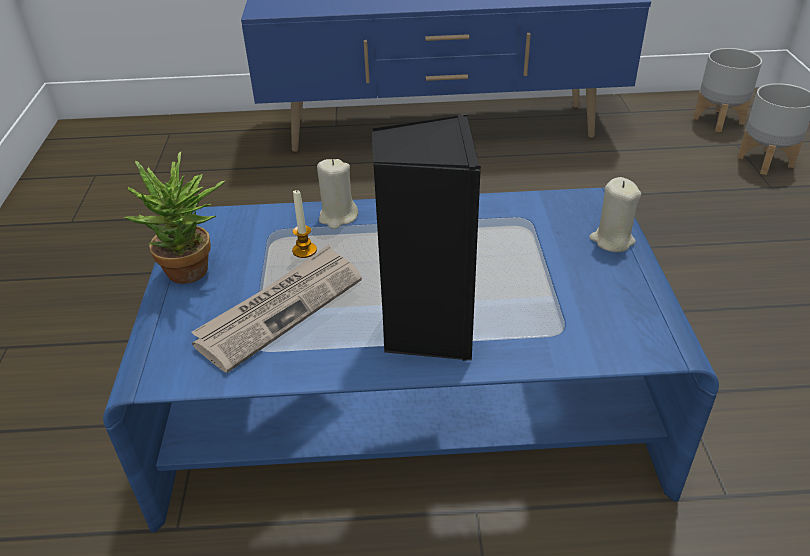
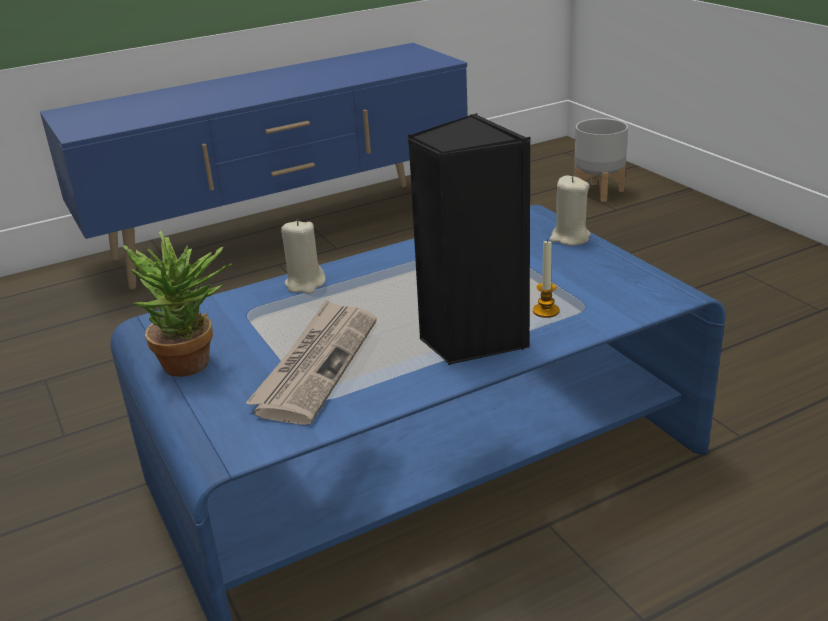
camera: 25 degrees left, 10 degrees down
candle [292,189,317,258] -> candle moved to [533,239,560,318]
grey planter [693,48,762,132] -> none

